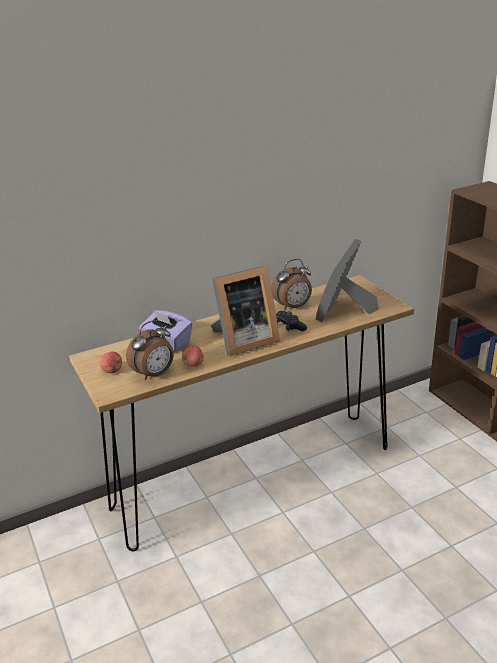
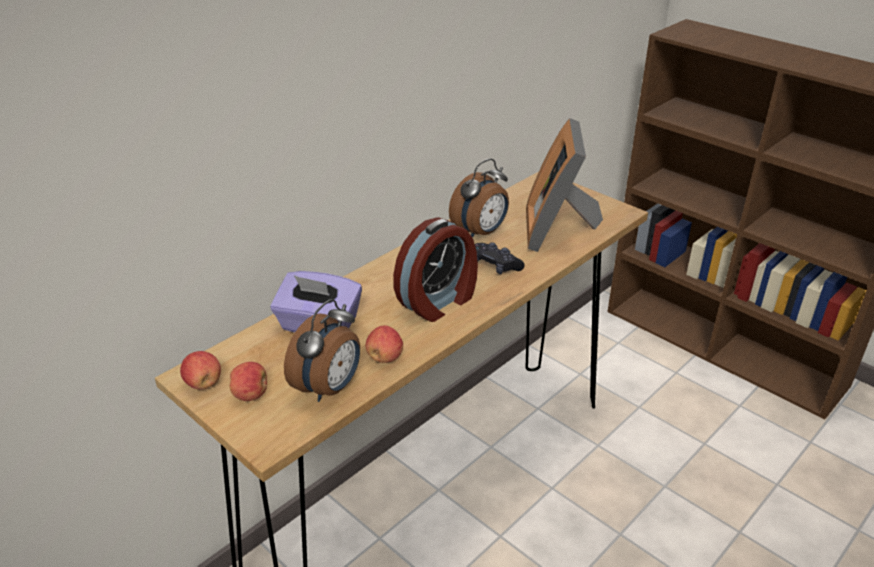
camera: 20 degrees left, 5 degrees up
picture frame [210,266,280,356] -> alarm clock [393,217,478,322]
none -> apple [180,351,221,390]

